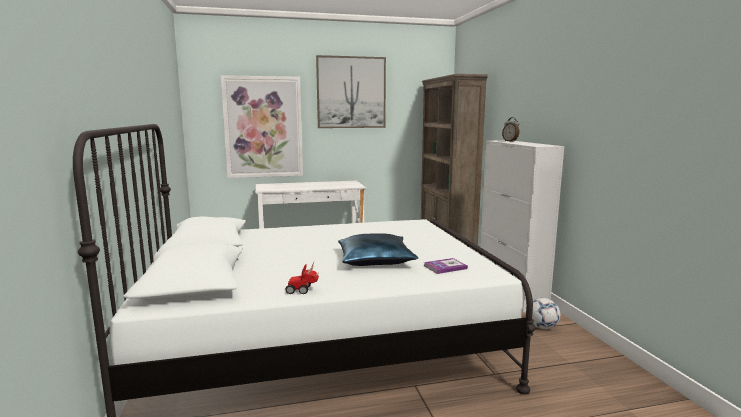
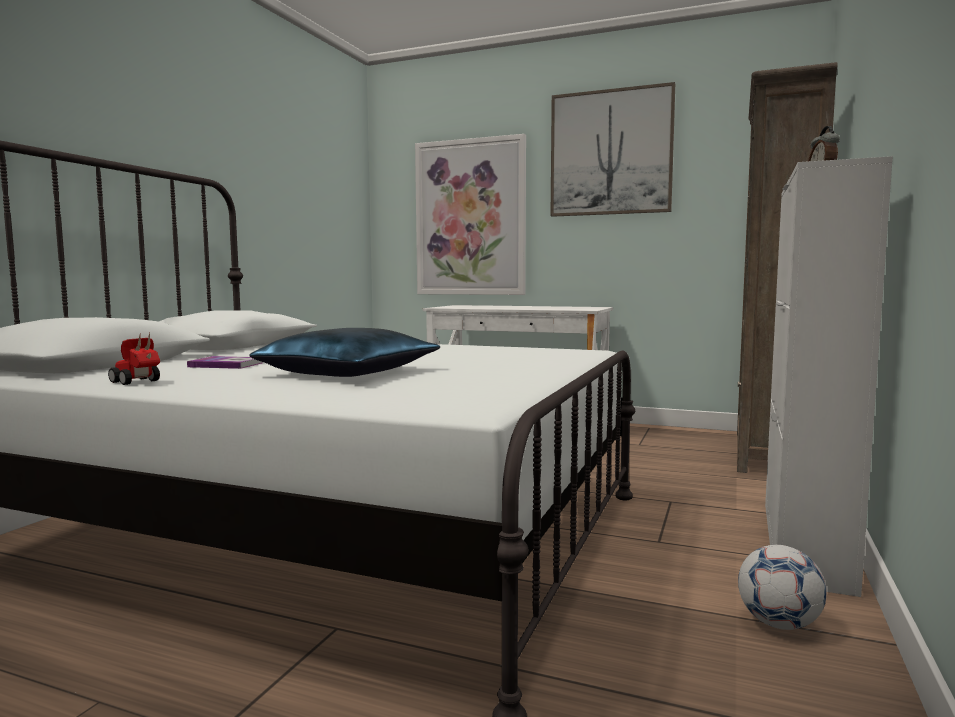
camera: 35 degrees right, 5 degrees down
book [424,258,468,274] -> book moved to [187,356,263,369]

